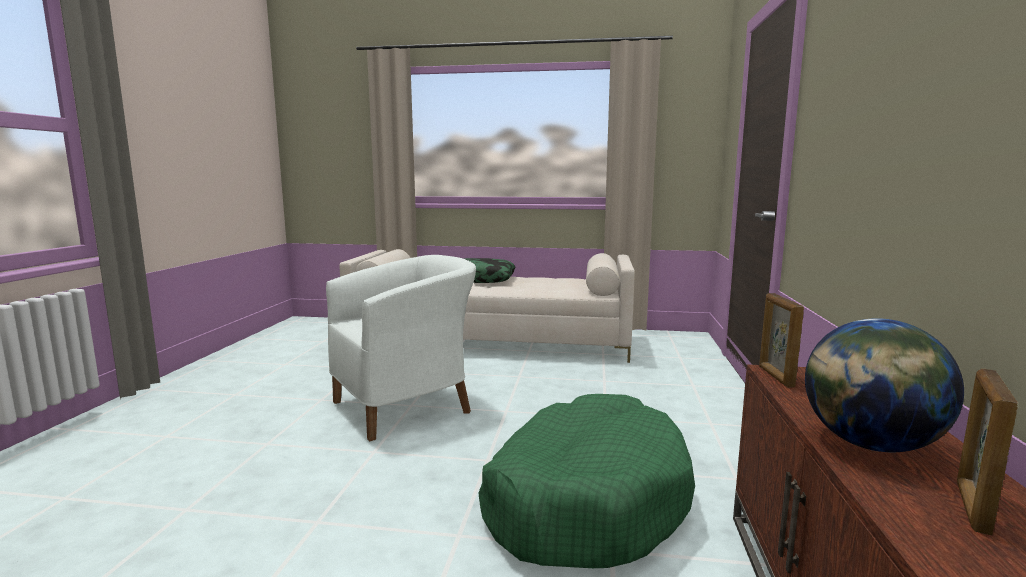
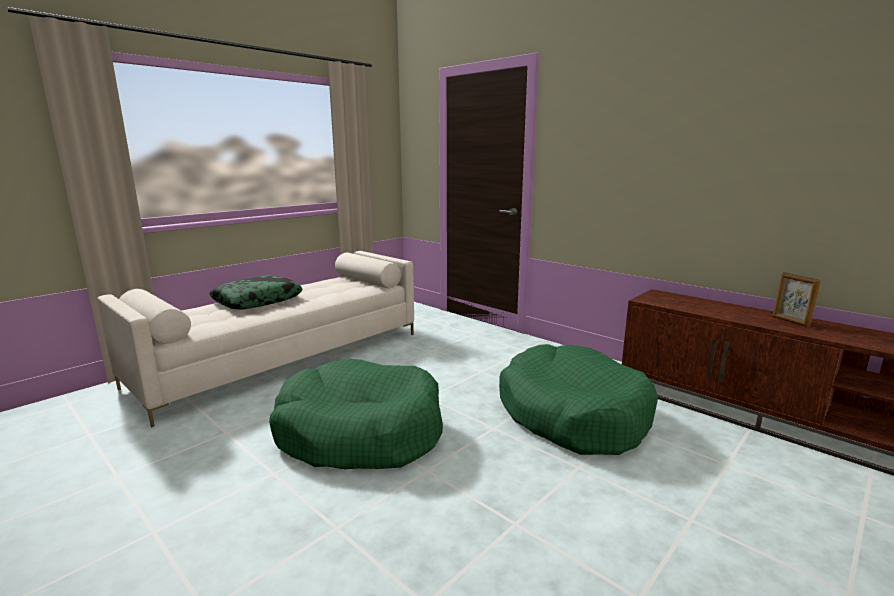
camera: 55 degrees left, 5 degrees up
white armchair [326,255,476,441] -> green dog bed [269,359,443,469]
picture frame [759,293,804,387] -> none
globe [805,318,964,452] -> none

